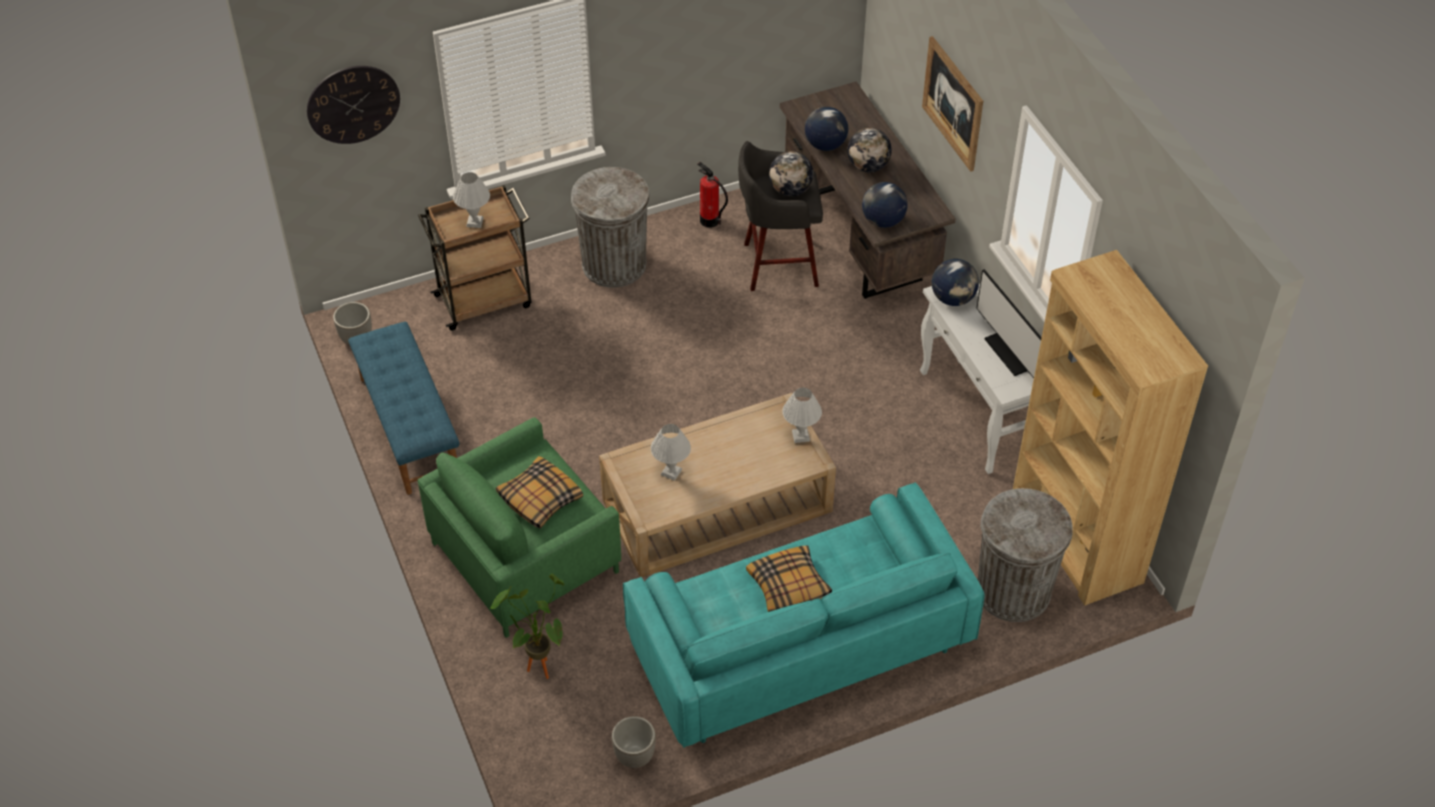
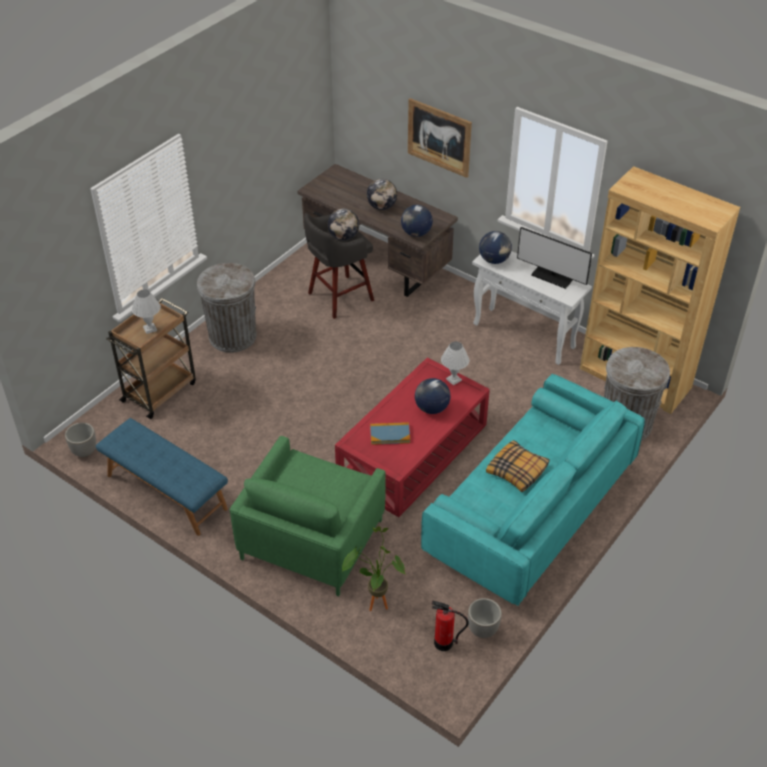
camera: 30 degrees left, 5 degrees down
wall clock [307,66,400,144] -> none
pillow [496,456,583,529] -> none
beige coffee table [599,393,836,577] -> red coffee table [335,357,490,517]
white table lamp [651,424,691,481] -> book [370,422,410,445]
fire extinguisher [698,162,728,228] -> fire extinguisher moved to [432,600,469,651]
globe [805,107,848,151] -> globe moved to [415,378,451,414]

